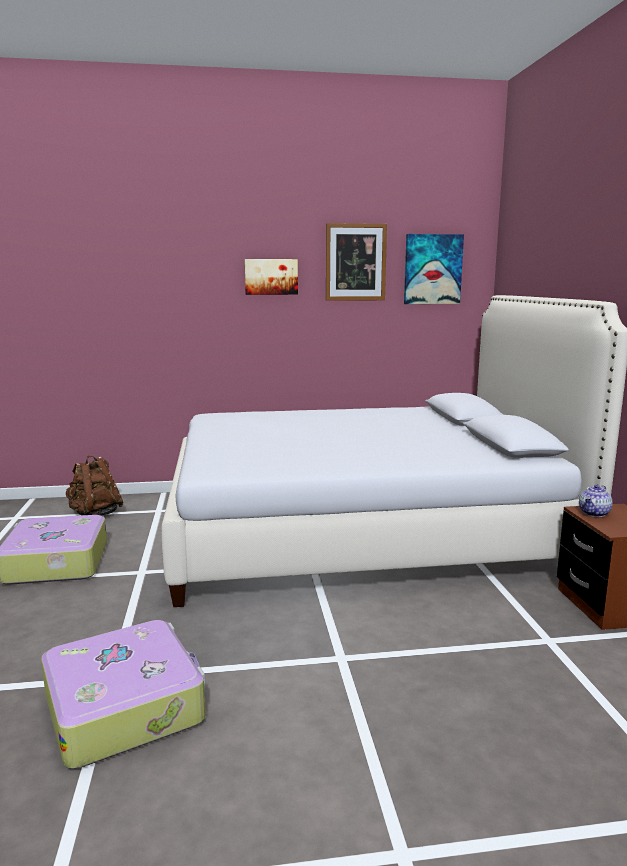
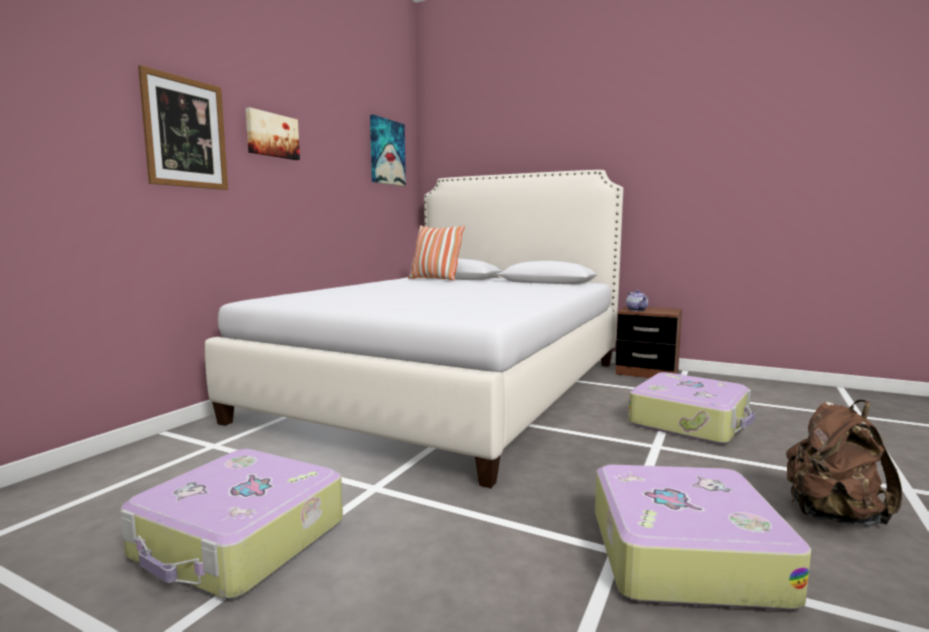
camera: 55 degrees left, 5 degrees down
brown backpack [66,456,124,516] -> brown backpack moved to [786,400,902,525]
picture [326,223,387,301] -> picture moved to [138,65,228,190]
none -> pillow [408,225,465,281]
none -> suitcase [628,372,755,444]

